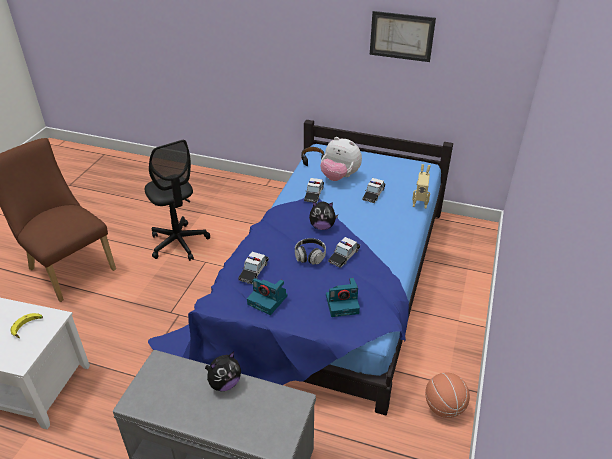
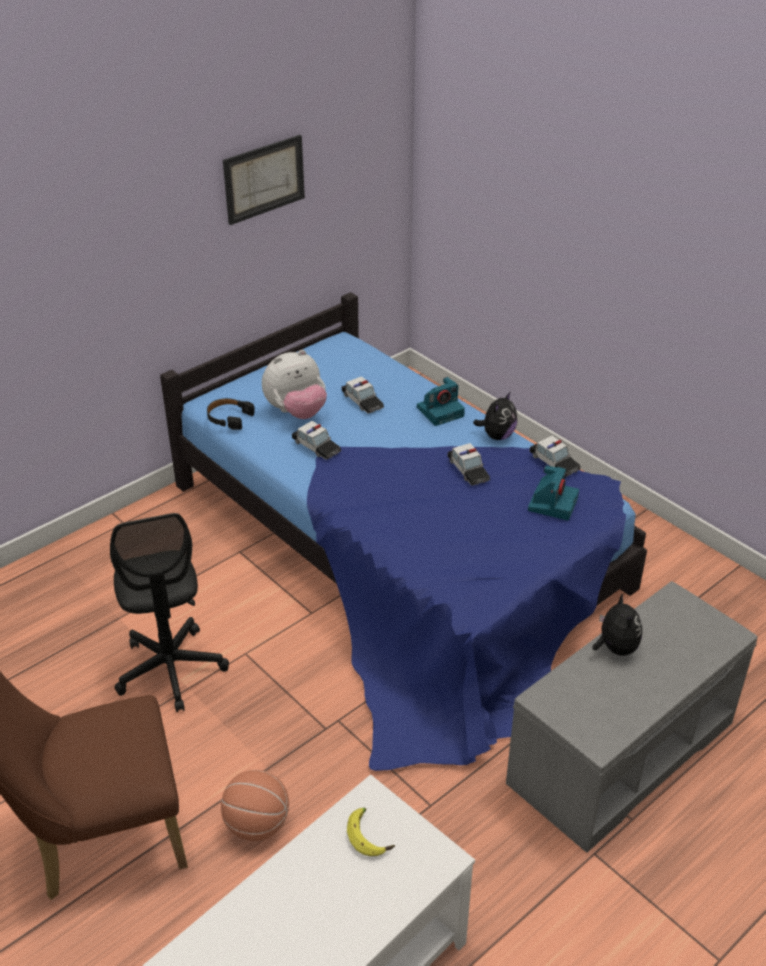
camera: 60 degrees left, 0 degrees up
black office chair [145,140,210,261] -> black office chair turned 75 degrees clockwise [110,513,229,712]
toy car [238,252,269,284] -> toy car moved to [529,436,581,477]
camera [247,278,287,315] -> camera moved to [417,377,465,426]
headphones [295,238,326,265] -> none
plush toy [309,201,338,230] -> plush toy moved to [473,391,517,440]
toy robot [412,164,431,208] -> none
basketball [425,373,470,418] -> basketball moved to [221,770,289,841]

